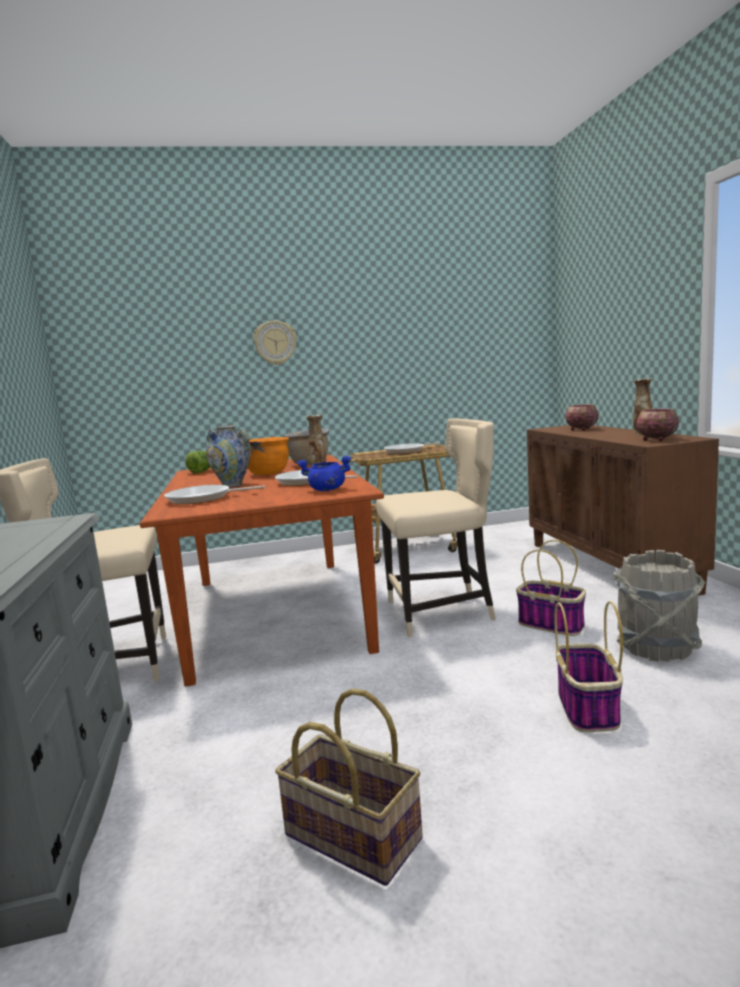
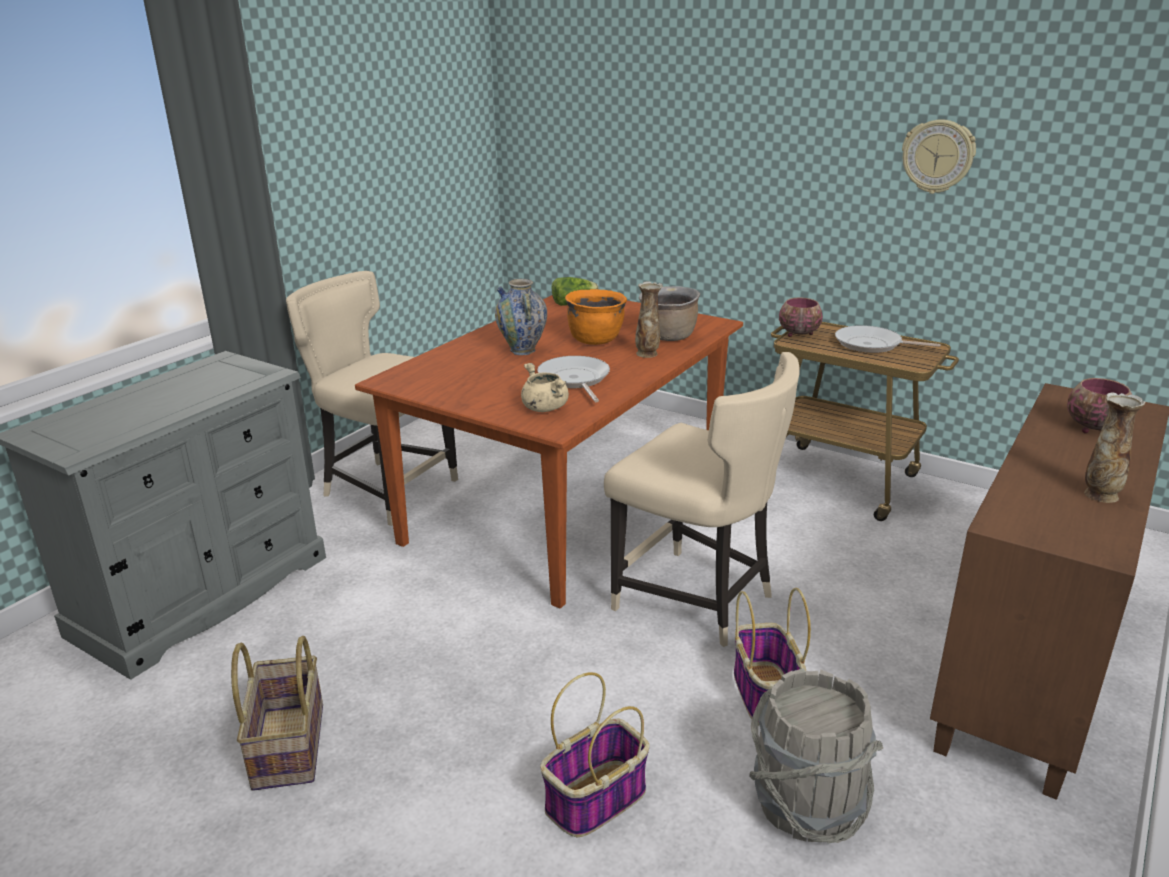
camera: 45 degrees right, 15 degrees up
frying pan [164,485,264,504] -> none
wall clock [253,320,297,365] -> wall clock moved to [902,119,976,194]
blue cooking pot [297,456,352,491] -> beige cooking pot [521,363,569,412]
bowl [636,409,679,441] -> bowl moved to [779,298,823,337]

